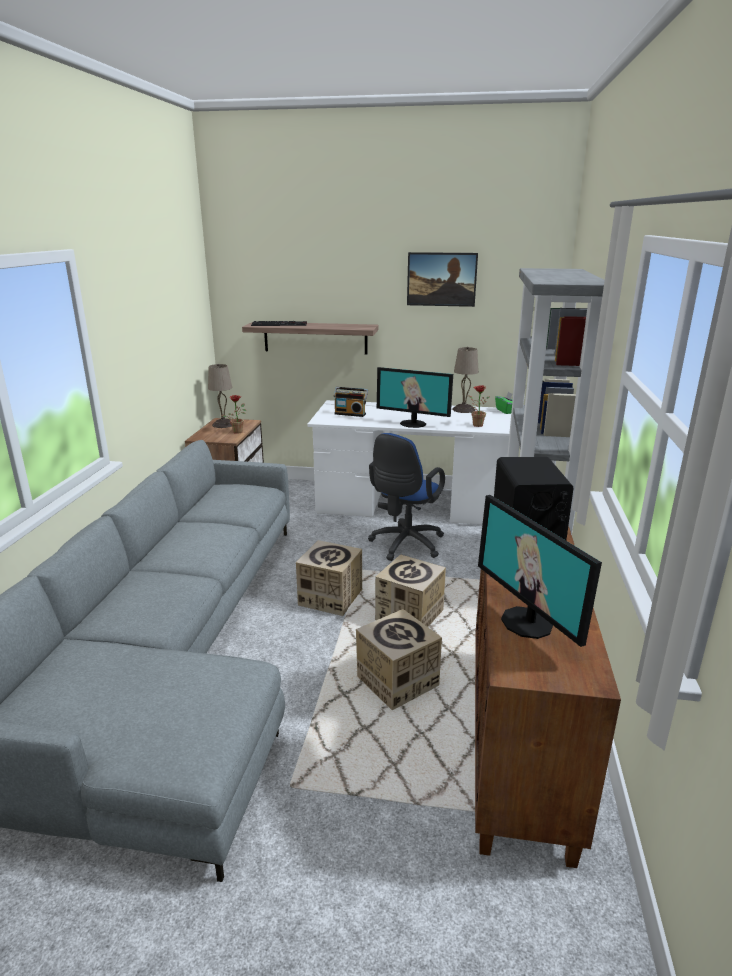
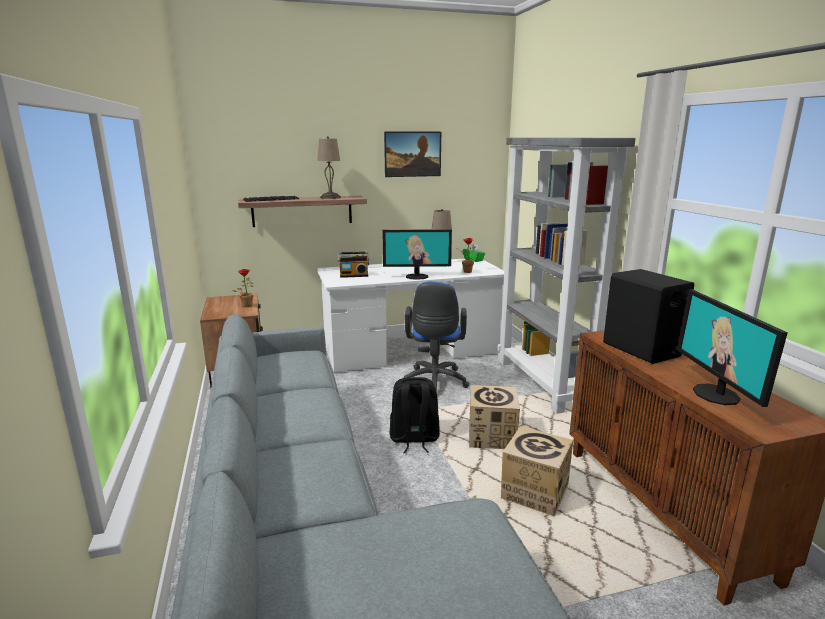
camera: 25 degrees left, 5 degrees down
beige table lamp [208,364,232,428] -> beige table lamp moved to [317,136,341,199]
cardboard box [296,540,362,616] -> black backpack [390,377,440,453]
monitor [478,495,602,647] -> monitor turned 45 degrees clockwise [677,290,788,407]

